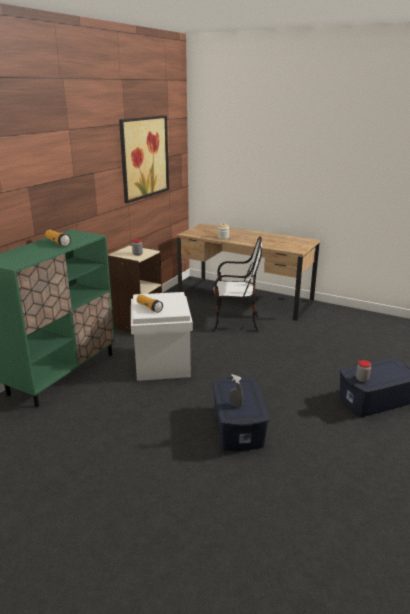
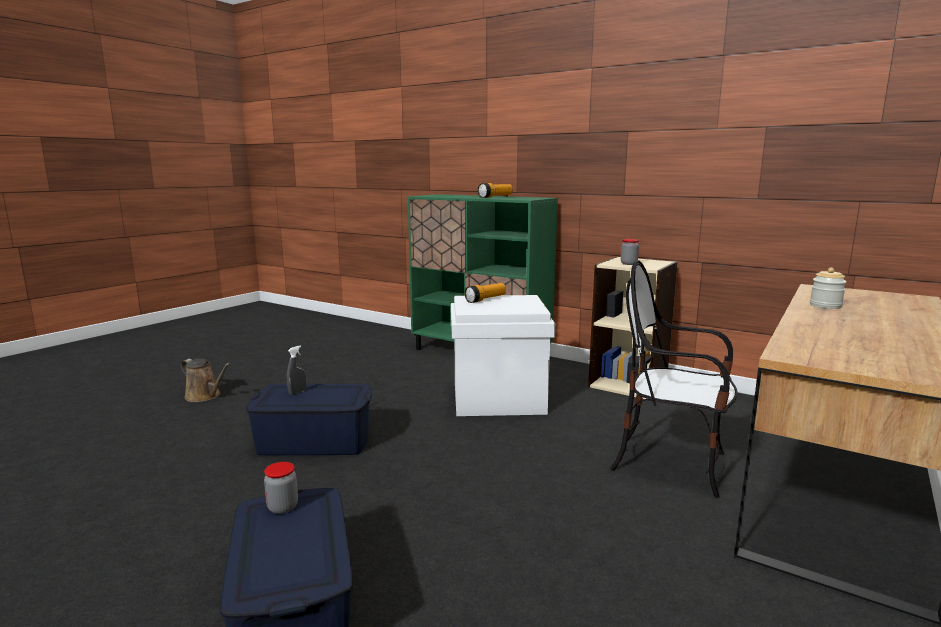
camera: 95 degrees right, 10 degrees down
picture [119,115,169,203] -> none
chair [212,236,262,331] -> chair turned 105 degrees clockwise [610,260,738,498]
none -> brown watering can [181,359,231,402]

